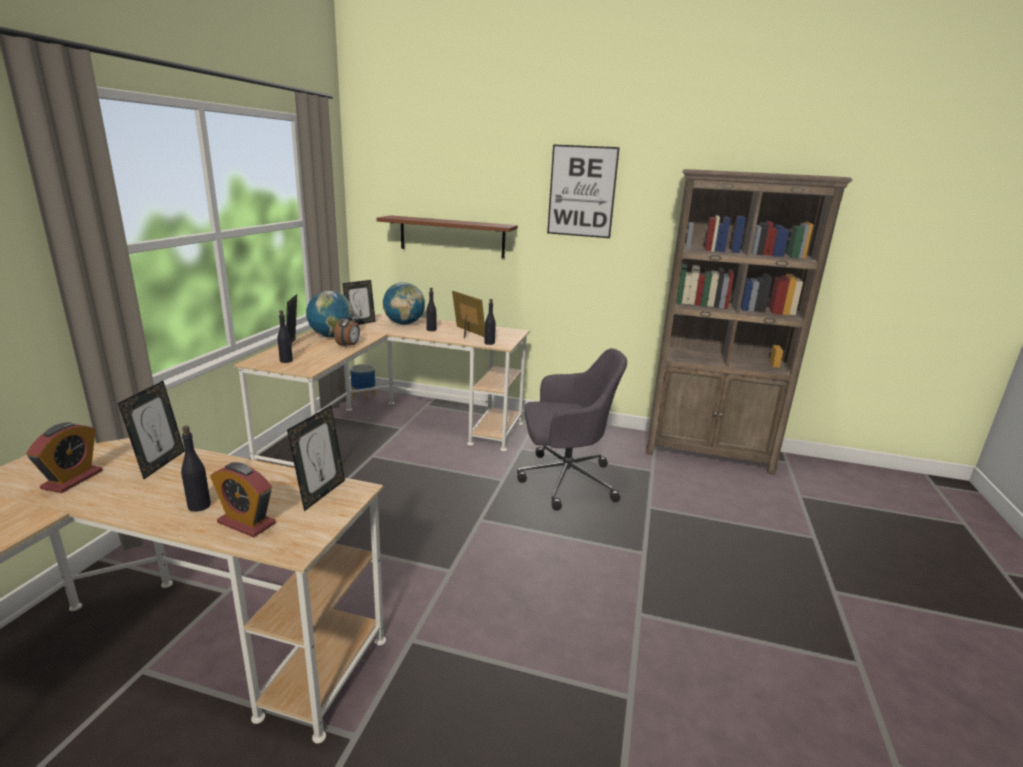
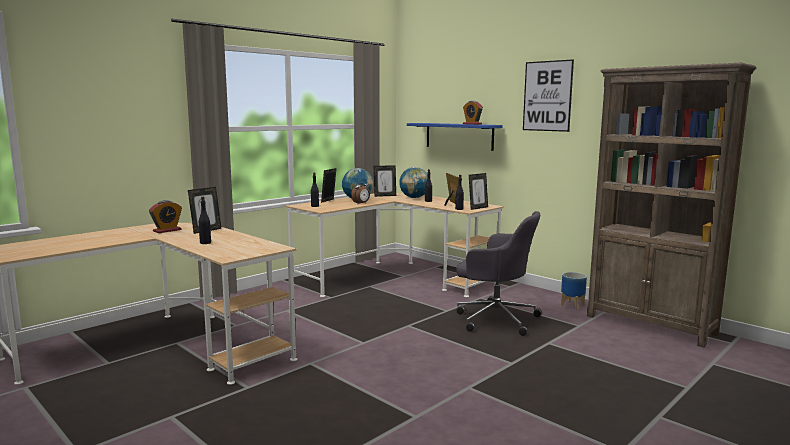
camera: 30 degrees right, 10 degrees down
alarm clock [210,462,276,537] -> alarm clock moved to [463,101,483,125]
picture frame [287,406,345,511] -> picture frame moved to [469,173,488,210]
planter [350,364,376,402] -> planter moved to [561,272,587,310]
brown shelf [376,215,518,258] -> blue shelf [407,123,503,151]

